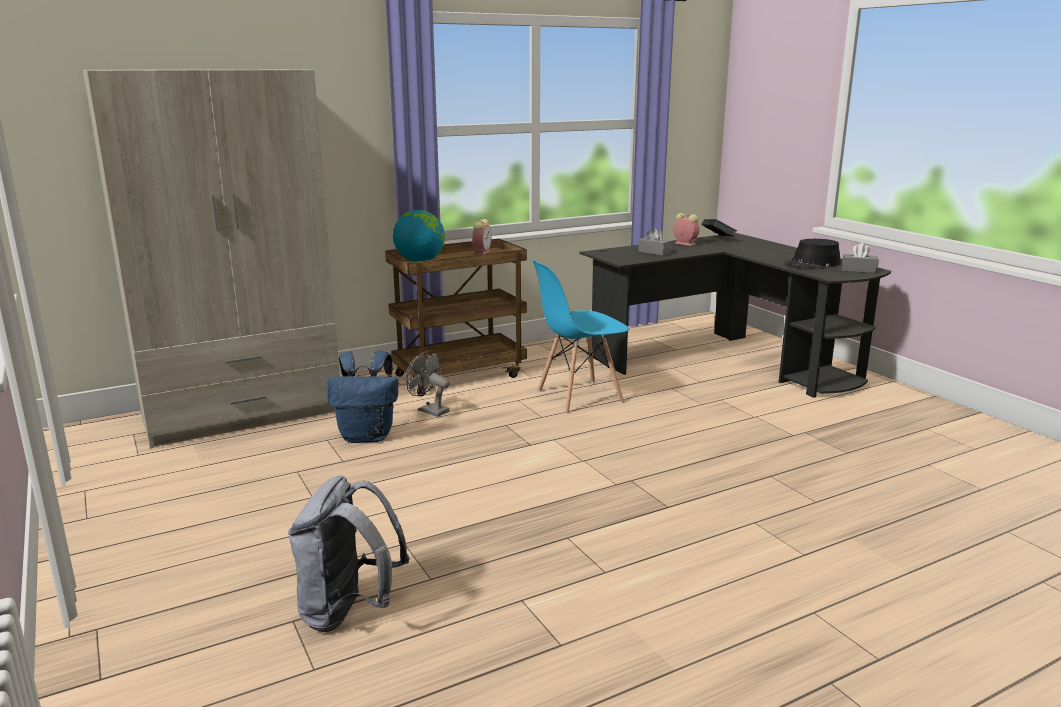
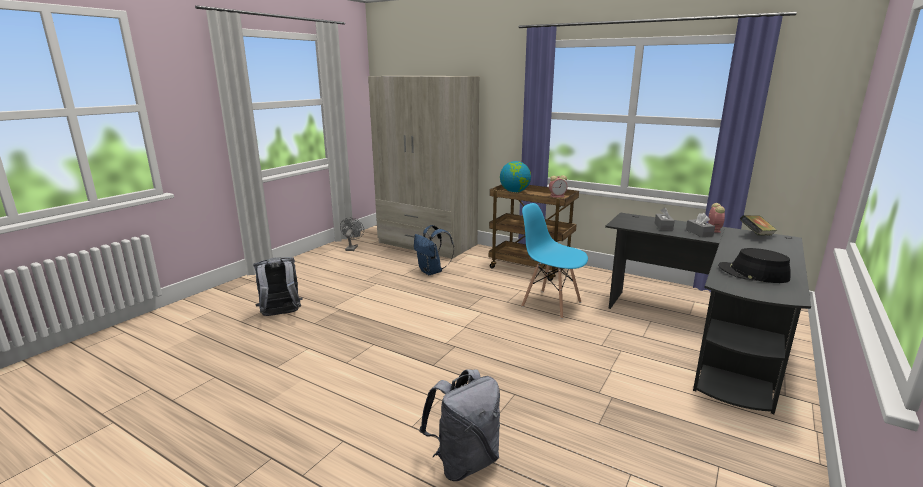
camera: 60 degrees right, 0 degrees up
grey fan [406,350,449,417] -> grey fan moved to [340,218,364,251]
grey tissue box [842,243,879,273] -> grey tissue box moved to [686,213,715,237]
none -> grey backpack [419,369,500,481]

